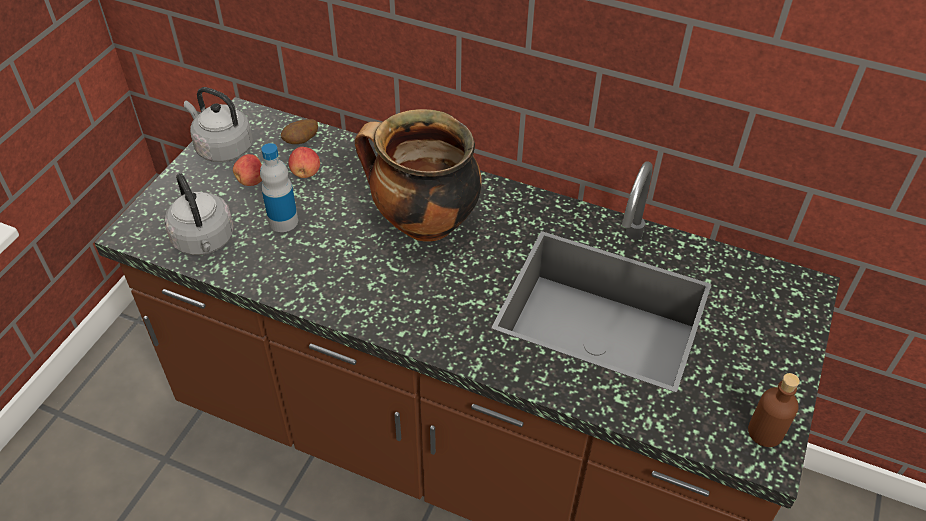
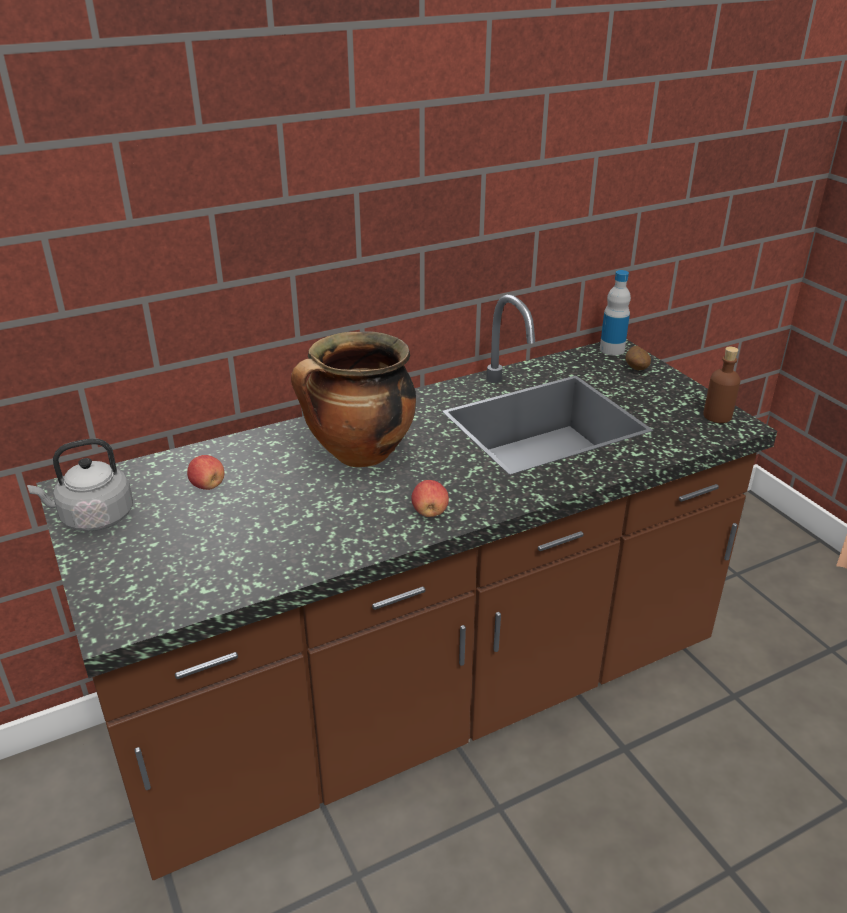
camera: 50 degrees left, 15 degrees down
grey kettle [164,173,234,255] -> none
apple [233,154,262,186] -> apple moved to [411,480,449,517]
bottle [260,143,298,232] -> bottle moved to [600,270,631,356]
potato [281,119,318,144] -> potato moved to [625,346,651,370]

